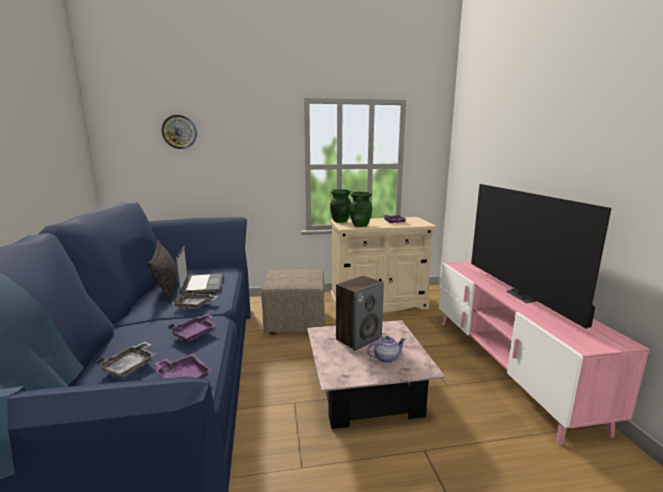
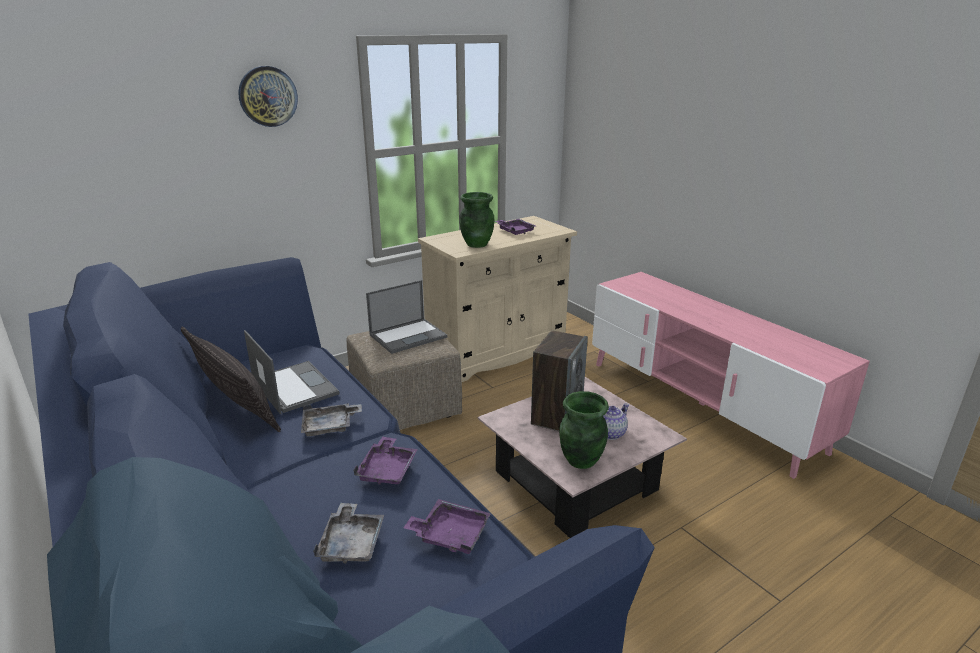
camera: 25 degrees left, 10 degrees up
wall clock [162,115,197,149] -> wall clock moved to [238,66,298,127]
green vase [330,189,351,223] -> green vase moved to [559,391,609,469]
television [471,184,611,329] -> none
none -> laptop [366,280,447,354]

